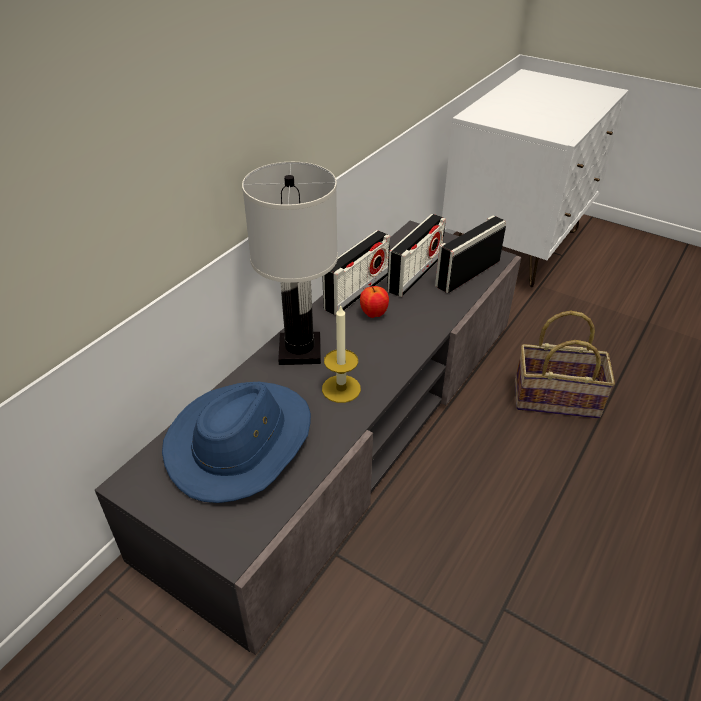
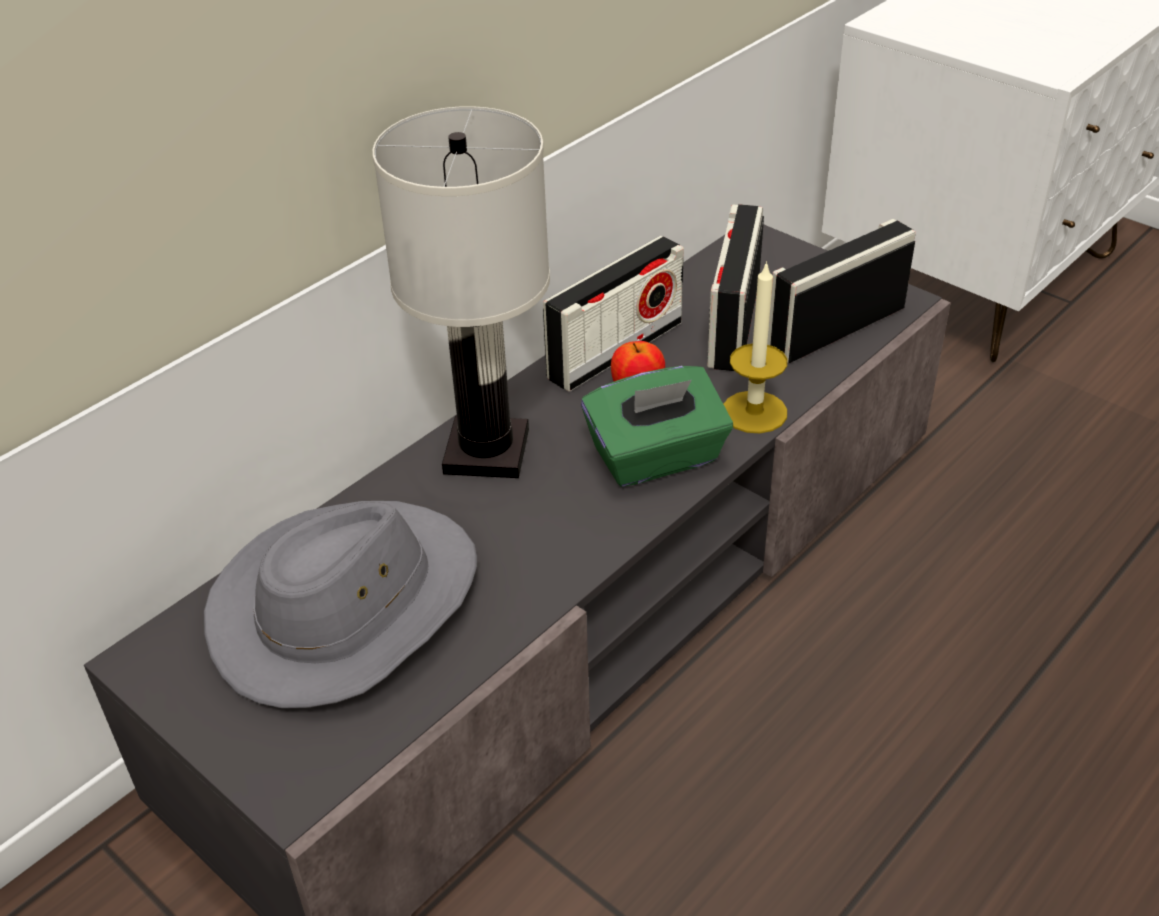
camera: 10 degrees right, 0 degrees up
blue hat [162,382,311,503] -> grey hat [204,501,477,709]
candle [322,304,361,403] -> candle moved to [724,261,787,433]
radio [387,214,446,297] -> radio turned 150 degrees clockwise [707,204,764,371]
basket [515,311,615,418] -> none
none -> green tissue box [581,366,733,487]

